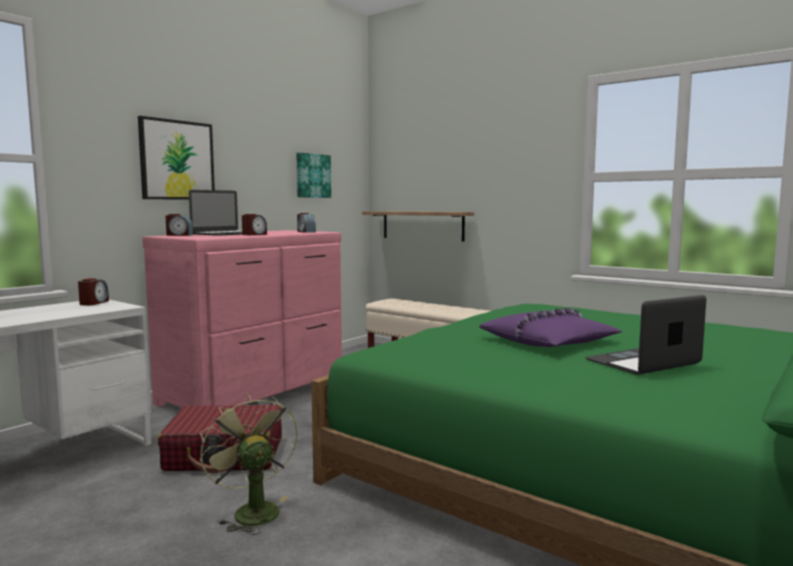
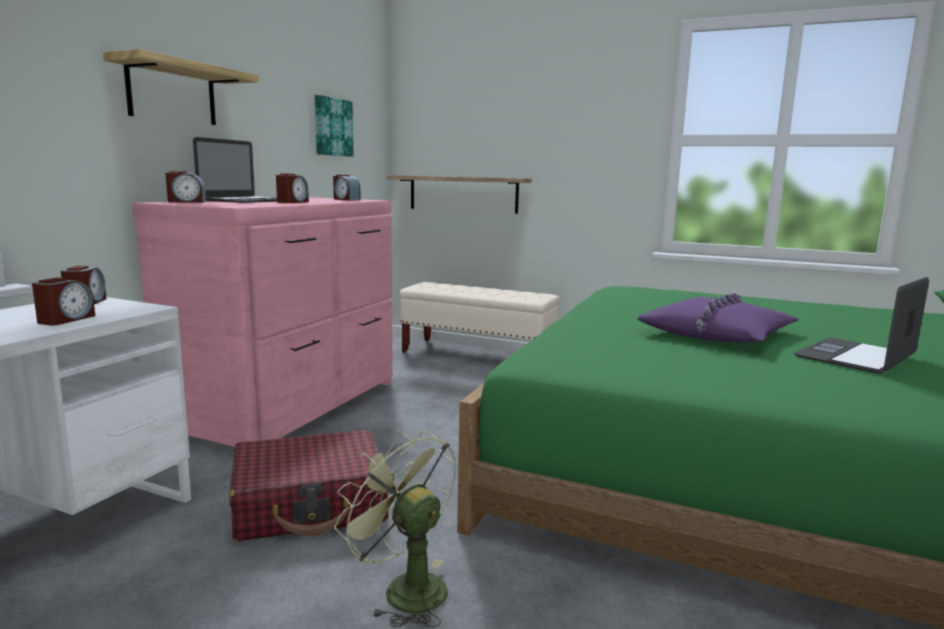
camera: 15 degrees left, 5 degrees up
picture [138,116,215,200] -> shelf [103,49,259,125]
none -> alarm clock [32,278,95,325]

